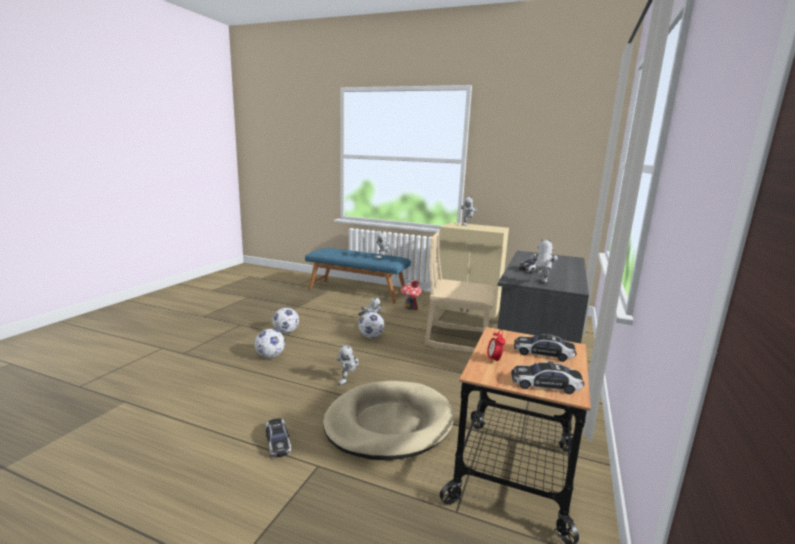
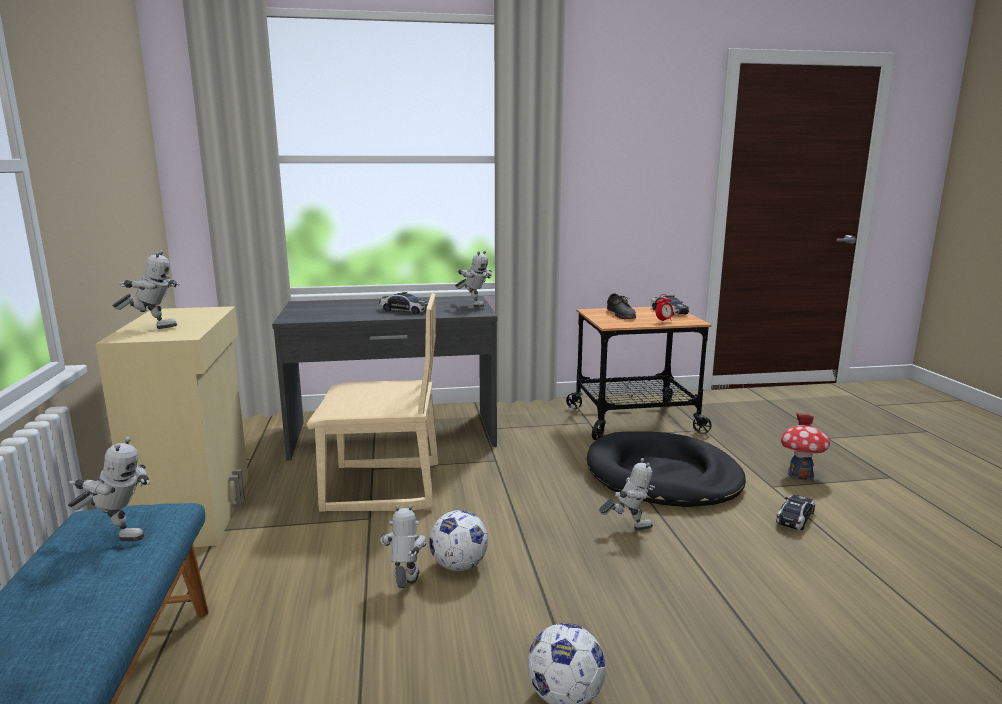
camera: 120 degrees left, 0 degrees up
football [254,329,285,358] -> none
beige dog bed [323,381,454,460] -> black dog bed [587,431,746,507]
toy house [401,280,422,310] -> toy house moved to [781,413,830,480]
beige chair [425,231,495,352] -> beige chair turned 75 degrees counterclockwise [307,293,438,512]
toy car [514,334,576,362] -> grey shoe [607,294,636,319]
toy robot [530,238,558,284] -> toy robot turned 120 degrees counterclockwise [455,251,492,307]

